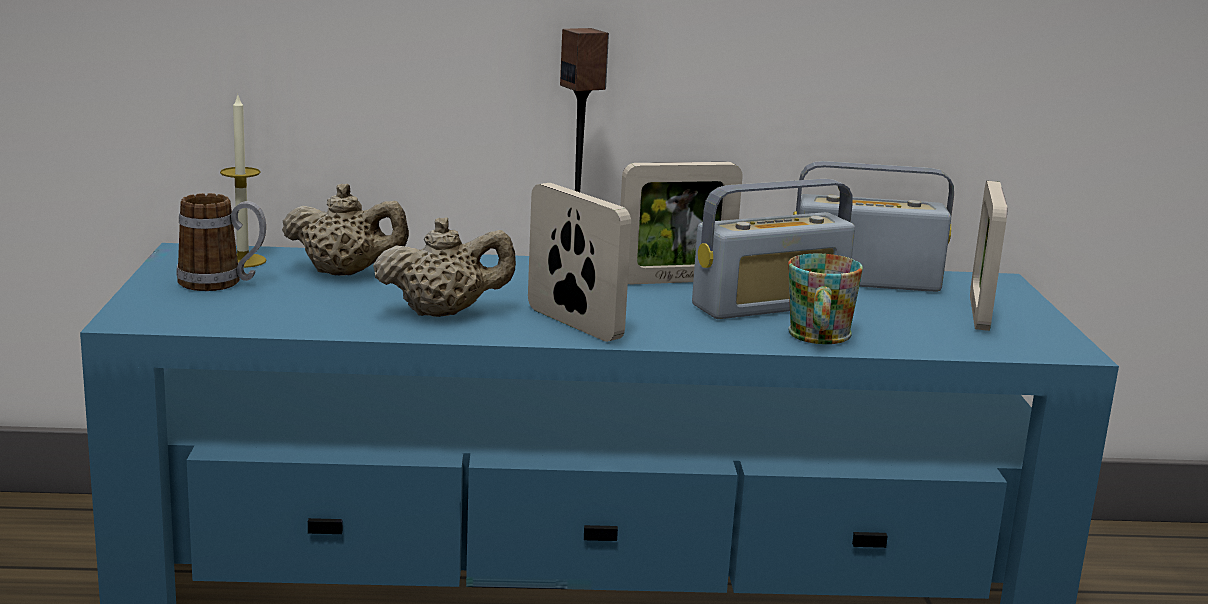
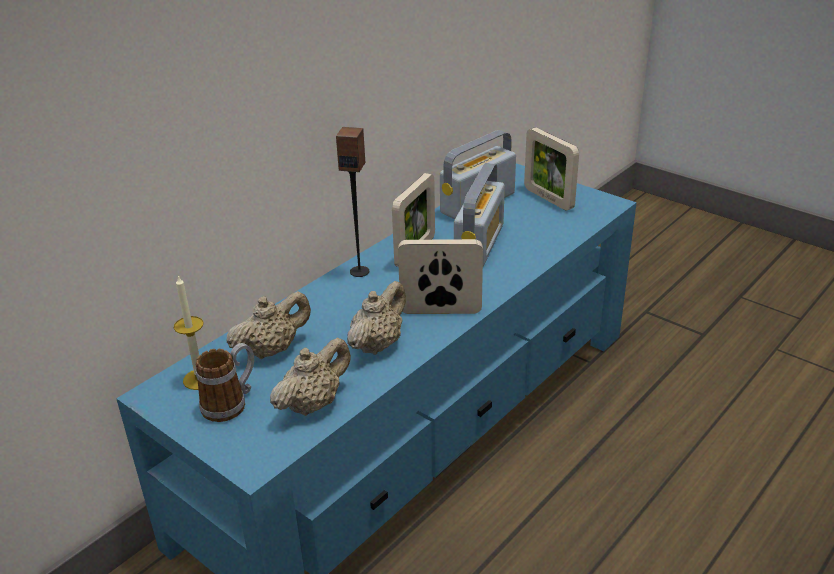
camera: 45 degrees left, 15 degrees up
mug [788,254,863,344] -> none
none -> beige teapot [270,338,351,416]

